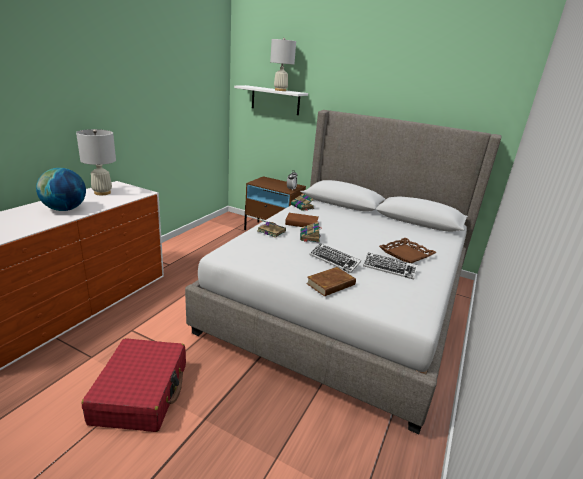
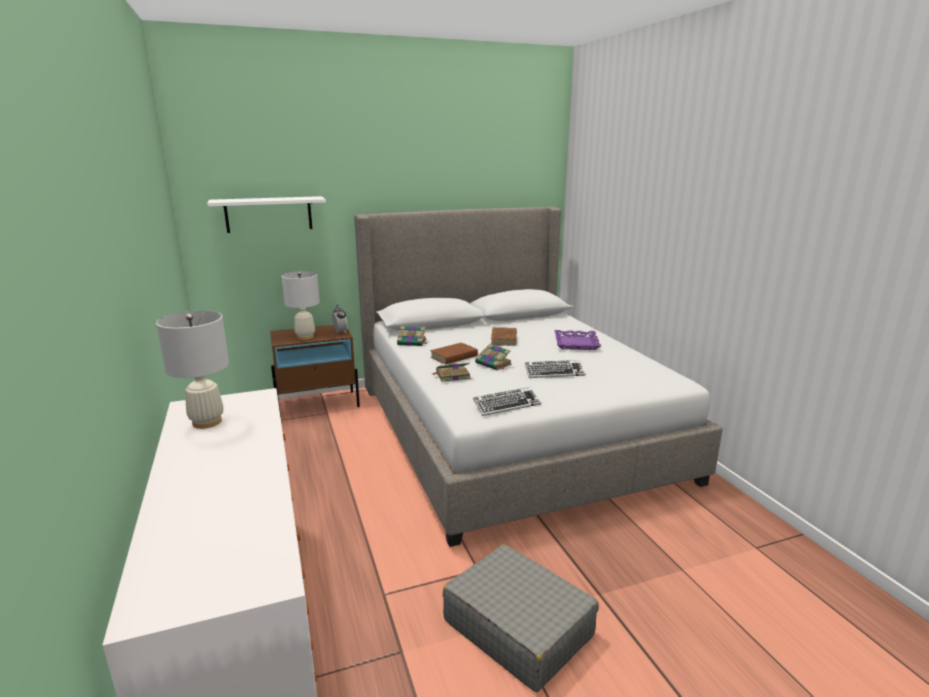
camera: 45 degrees left, 5 degrees down
globe [36,168,86,211] -> none
red suitcase [81,338,186,432] -> grey suitcase [443,544,599,692]
white table lamp [270,38,296,91] -> white table lamp moved to [282,271,320,340]
brown book [306,267,356,296] -> brown book moved to [491,327,517,346]
keyboard [363,253,418,279] -> keyboard moved to [473,387,541,416]
brown tray [379,238,437,263] -> purple tray [554,330,601,350]

